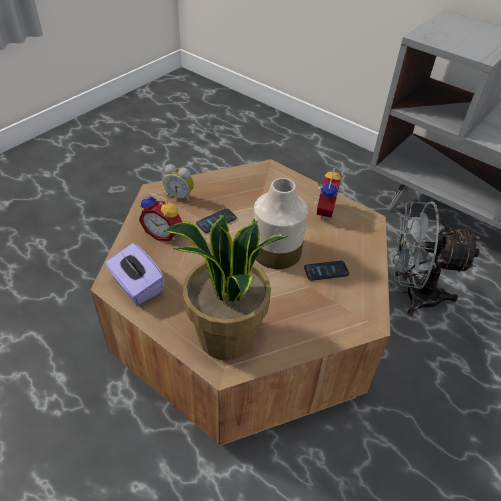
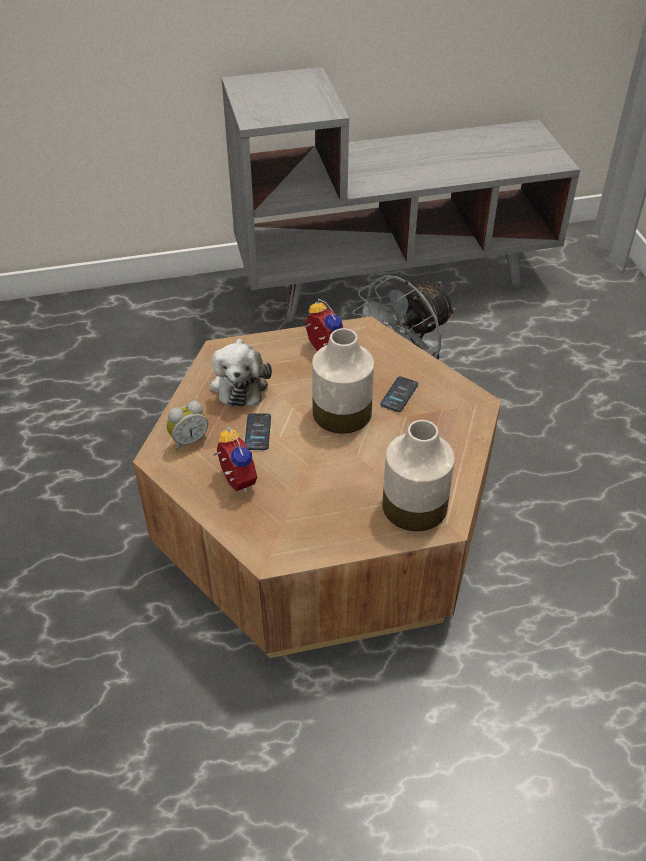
camera: 50 degrees left, 0 degrees up
purple tissue box [105,243,164,305] -> none
alarm clock [139,194,182,241] -> alarm clock turned 90 degrees counterclockwise [213,427,257,492]
potted plant [163,215,288,360] -> beige vase [382,420,455,531]
none -> plush toy [210,338,272,407]

